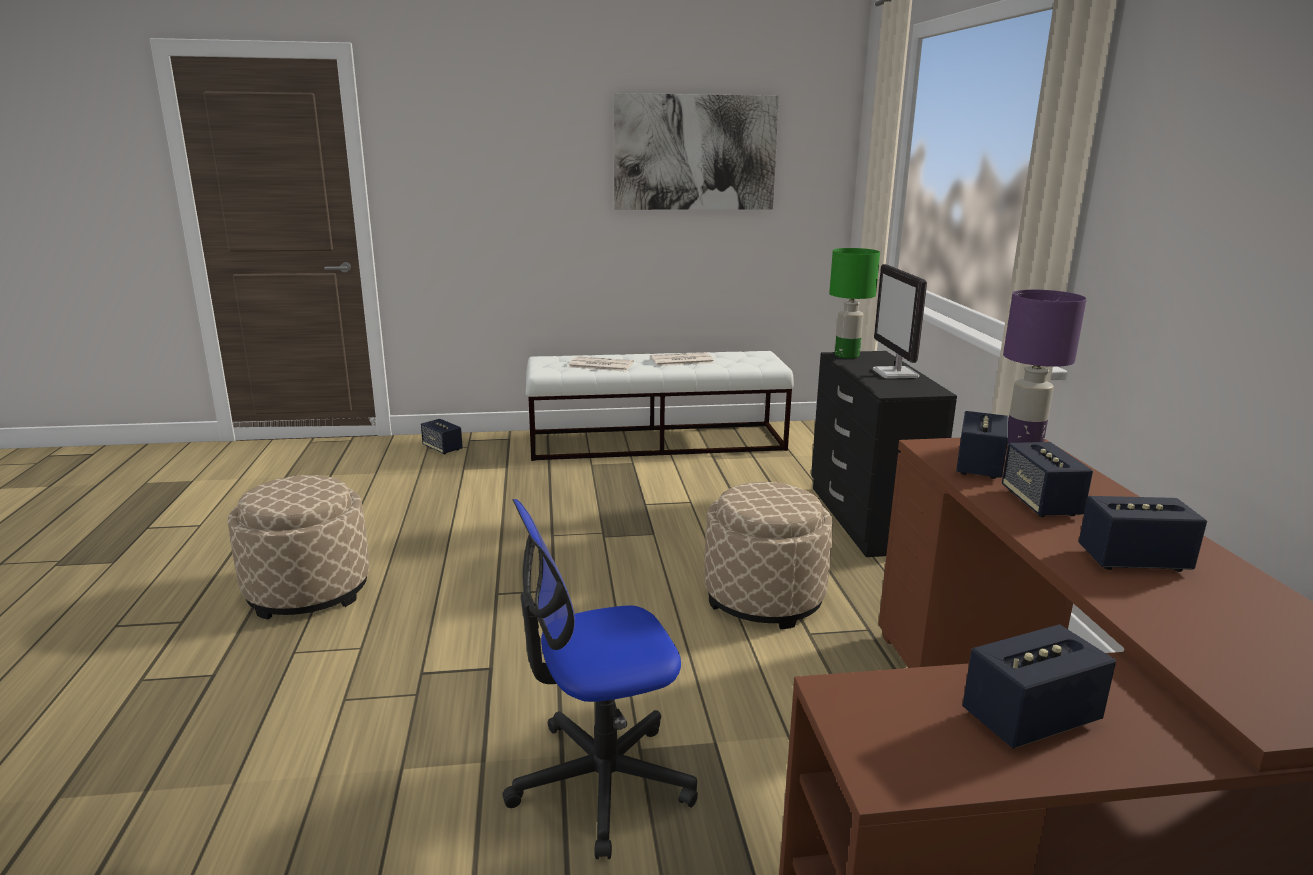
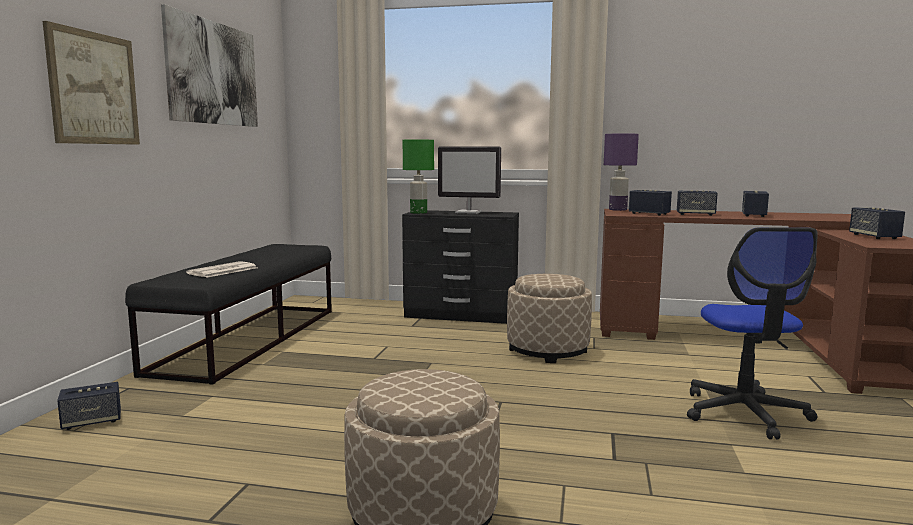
camera: 70 degrees left, 10 degrees down
white bench [526,351,793,461] -> black bench [125,244,332,385]
newspaper [650,352,714,366] -> none
none -> picture [43,21,140,145]

